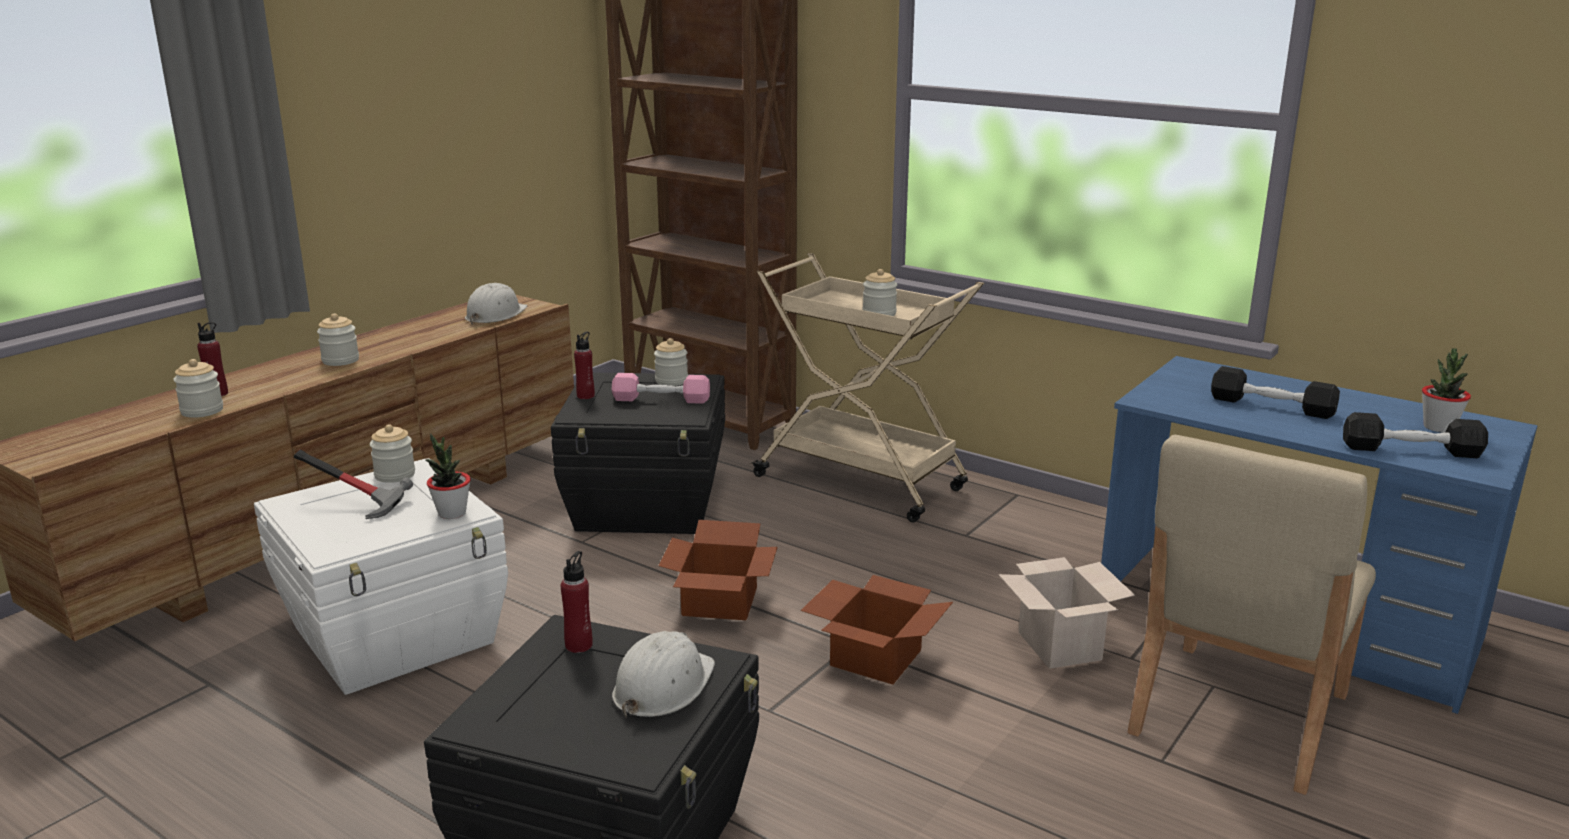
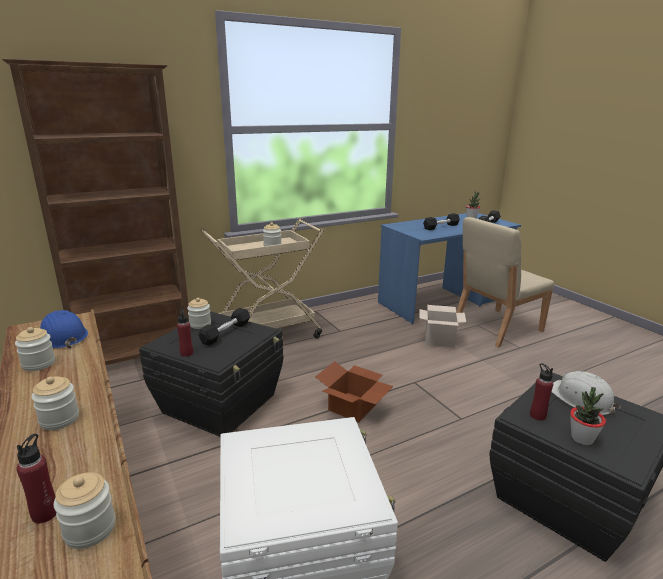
camera: 65 degrees left, 0 degrees up
hammer [294,450,413,519] -> none
jar [370,425,415,483] -> jar moved to [15,327,55,371]
potted plant [426,434,471,519] -> potted plant moved to [570,387,606,445]
white hard hat [465,283,527,324] -> blue hard hat [40,310,88,348]
pink dumbbell [612,373,710,404] -> black dumbbell [198,308,250,346]
cardboard box [801,575,953,685] -> none
beige chair [1127,435,1376,795] -> beige chair turned 90 degrees clockwise [456,217,554,348]

